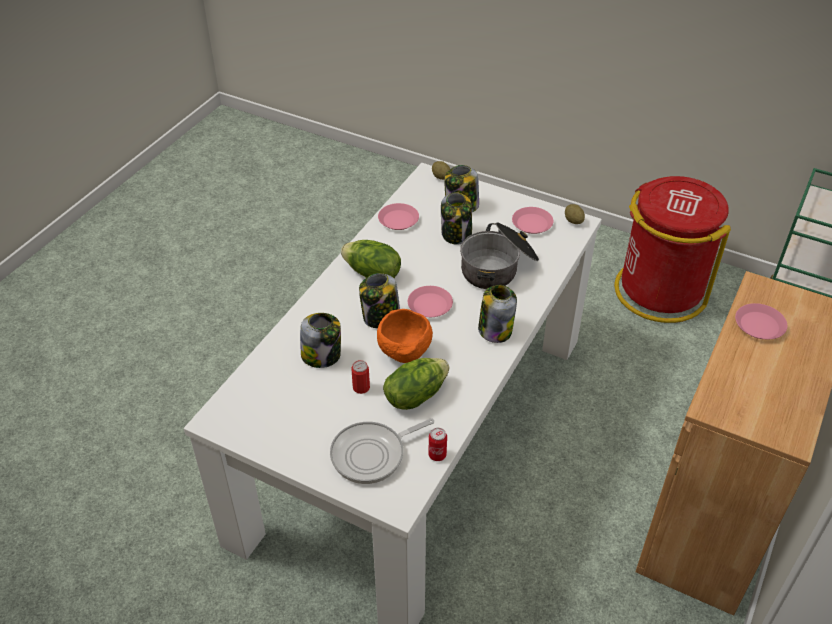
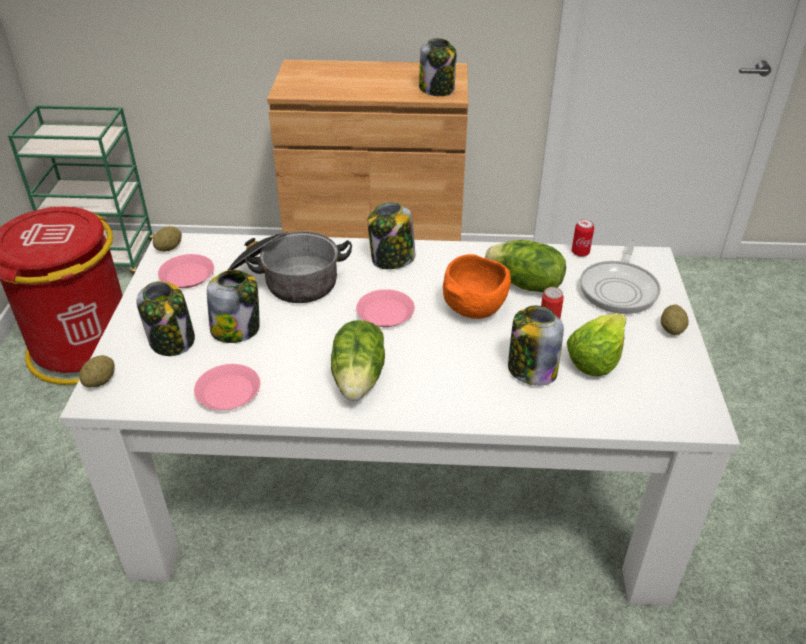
camera: 115 degrees left, 5 degrees down
frying pan [330,418,434,484] -> frying pan turned 75 degrees clockwise [580,238,661,314]
jar [359,273,400,328] -> jar moved to [419,38,456,96]
pink plate [735,303,787,339] -> none
none -> lettuce [567,314,627,377]
none -> potato [661,304,689,335]

